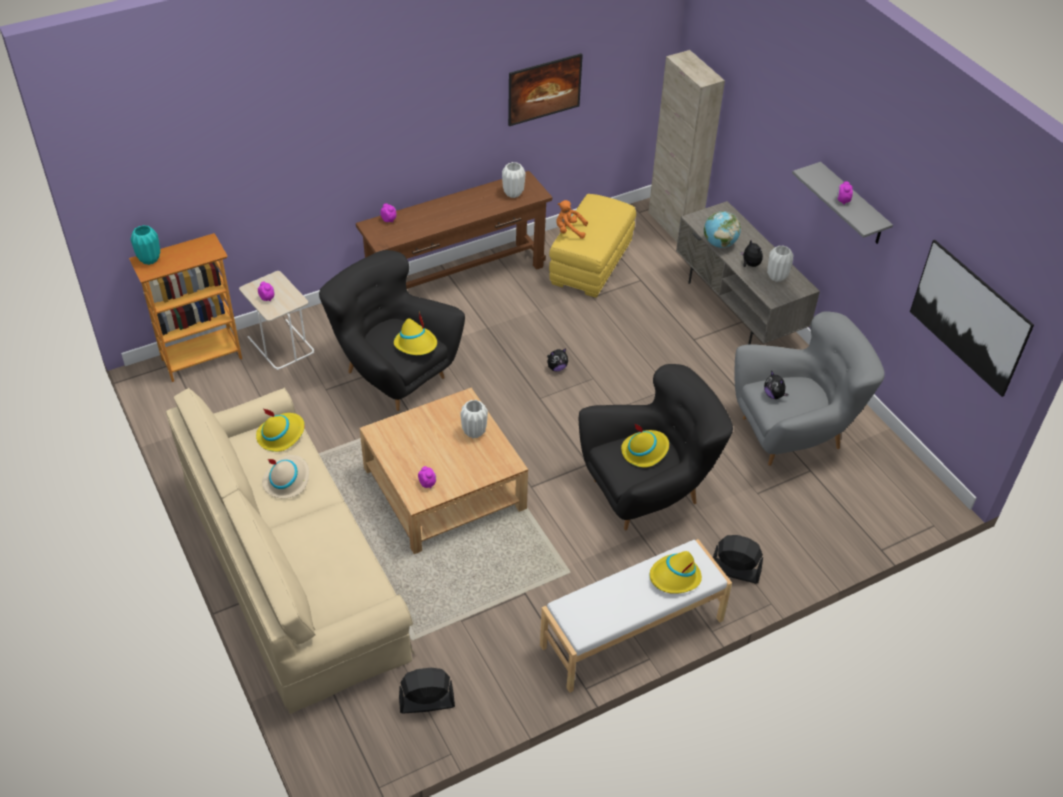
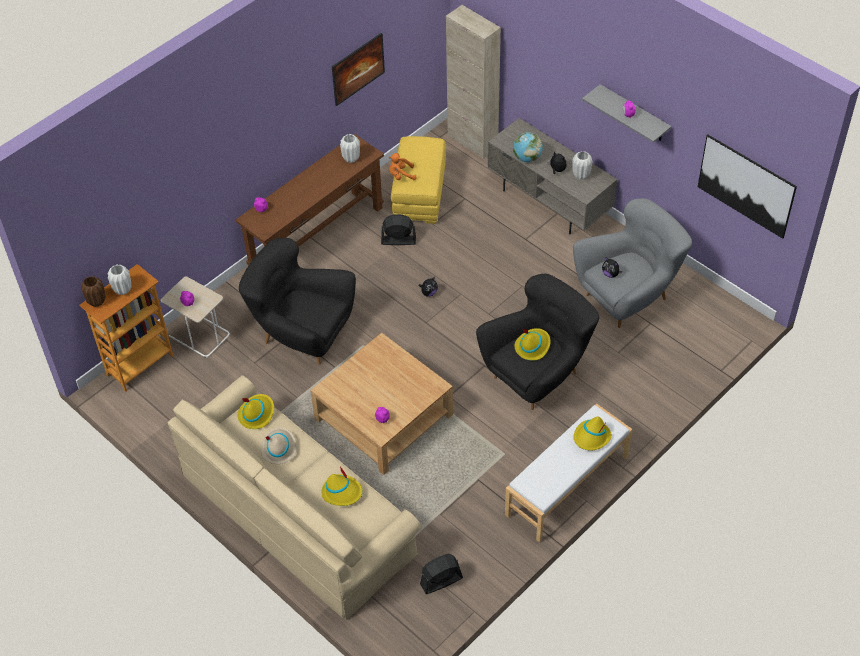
camera: 15 degrees left, 5 degrees up
turquoise vase [130,225,160,265] -> brown vase [81,276,106,307]
yellow hat [394,312,437,355] -> yellow hat moved to [321,466,363,506]
white vase [460,400,488,438] -> white vase moved to [107,264,131,295]
black fan [713,535,763,583] -> black fan moved to [381,214,416,245]

